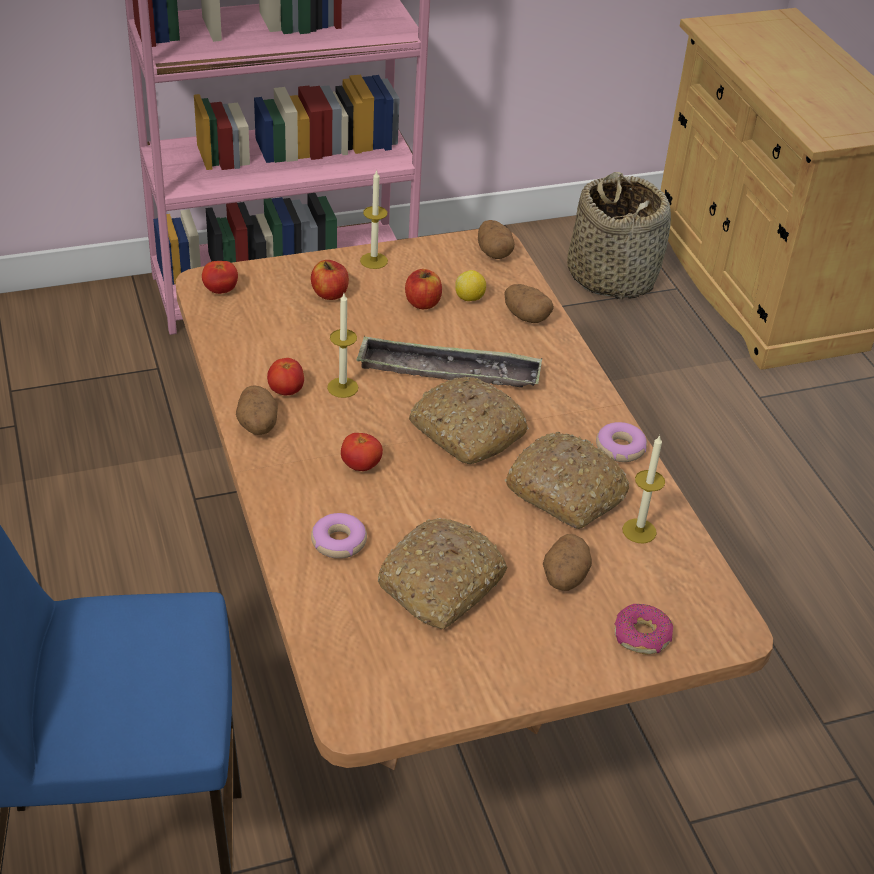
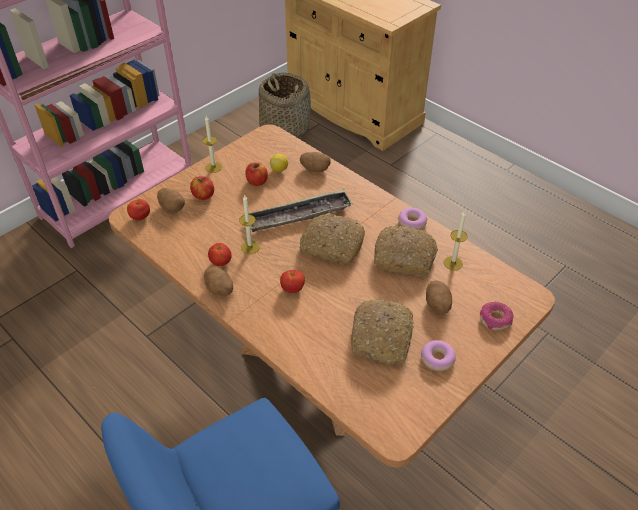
camera: 25 degrees left, 5 degrees up
donut [311,513,367,559] -> donut moved to [421,340,456,371]
potato [478,220,515,259] -> potato moved to [157,188,185,212]

